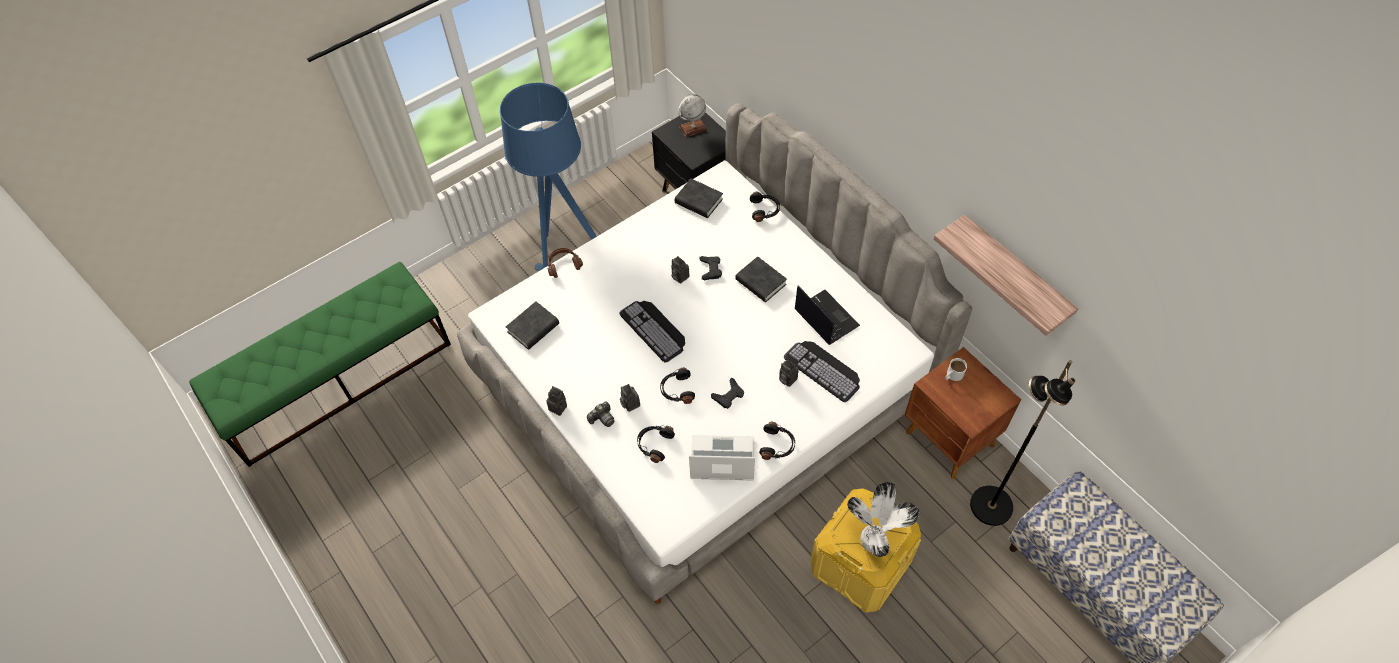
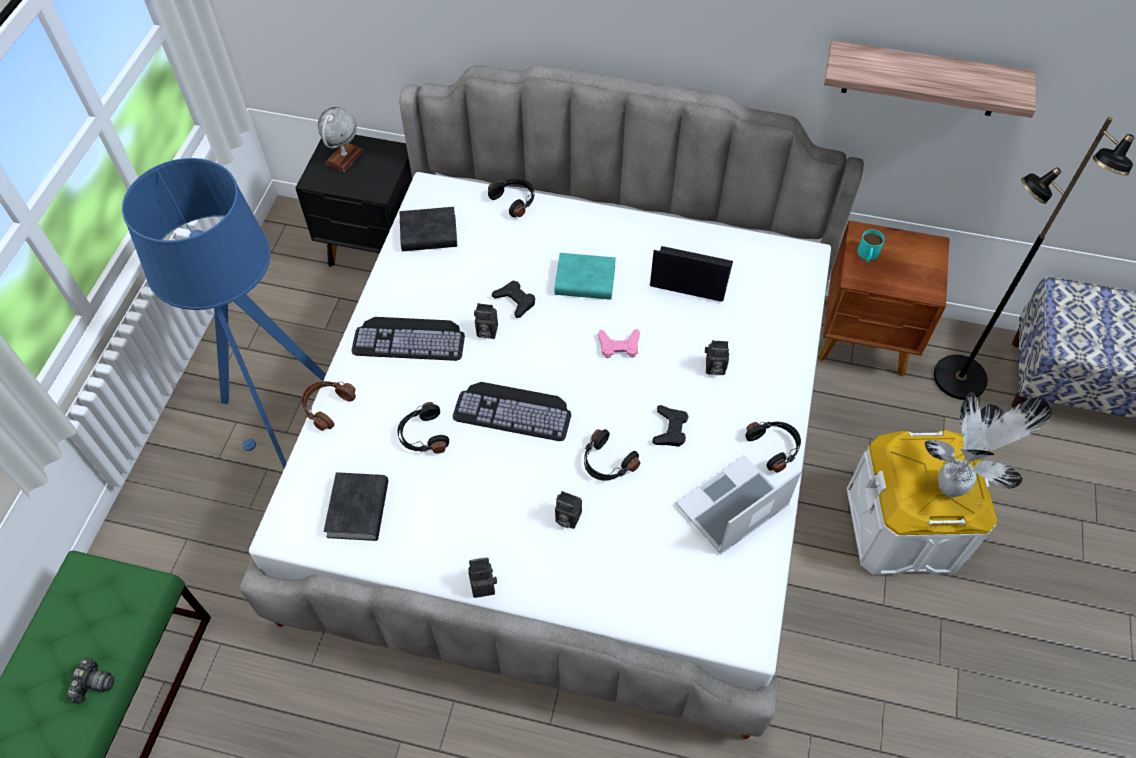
camera: 40 degrees left, 0 degrees up
camera [587,401,614,427] -> camera moved to [67,658,114,703]
black headphones [637,425,675,463] -> black headphones moved to [397,402,449,454]
black book [735,256,787,302] -> turquoise book [554,253,616,300]
keyboard [784,341,860,402] -> keyboard moved to [351,317,465,361]
yellow storage box [810,488,921,613] -> white storage box [847,430,997,575]
white mug [945,358,967,381] -> turquoise mug [857,229,885,263]
none -> pink game controller [598,329,640,358]

